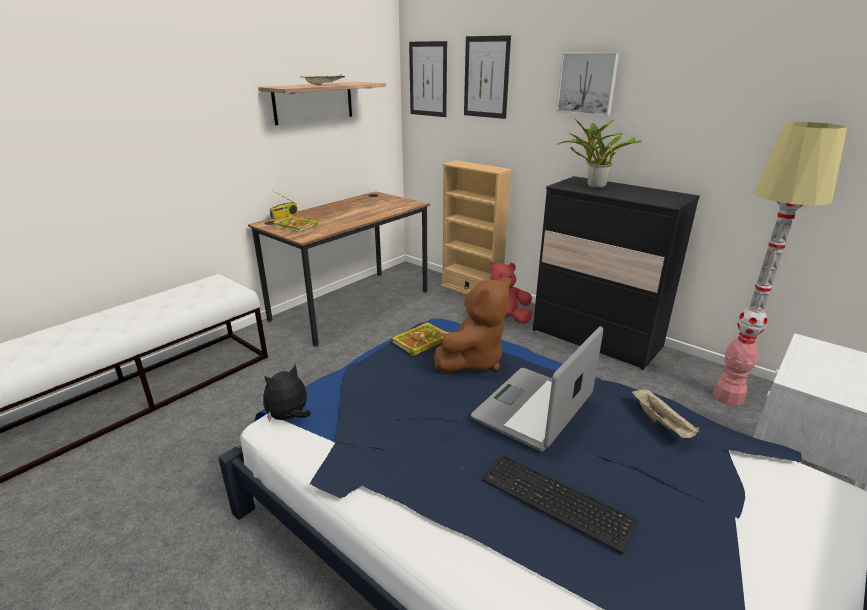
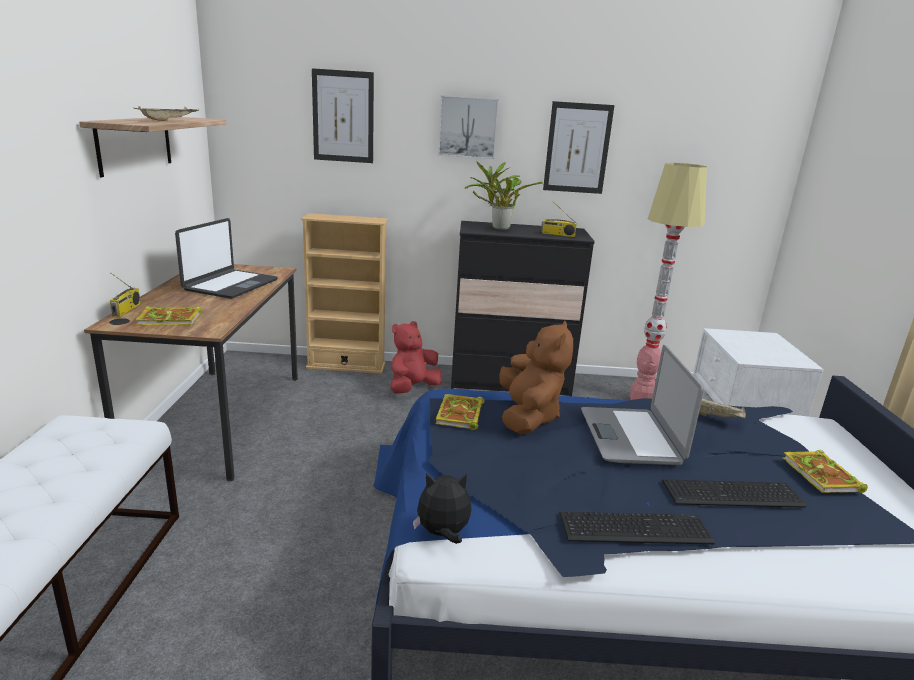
camera: 40 degrees left, 5 degrees down
plush toy [263,364,311,422] -> plush toy turned 75 degrees clockwise [413,473,472,544]
picture [409,41,447,117] -> picture moved to [543,101,615,194]
none -> laptop [175,218,278,299]
none -> radio [541,201,577,237]
none -> keyboard [559,512,715,544]
none -> book [782,450,868,493]

